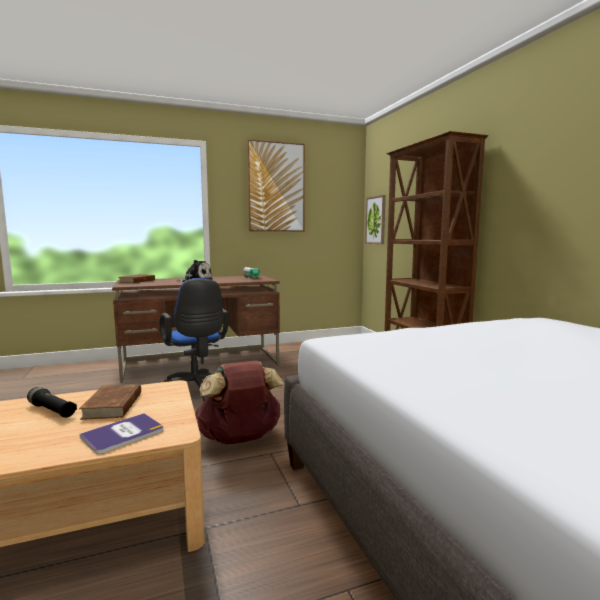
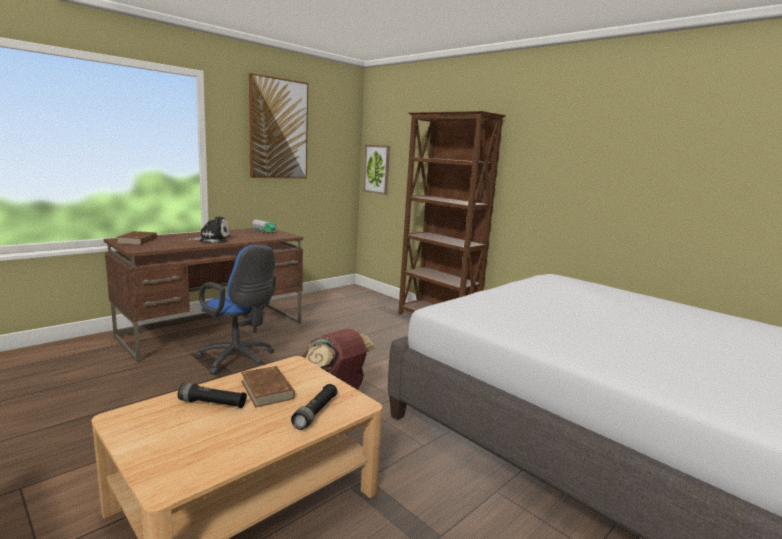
camera: 25 degrees left, 5 degrees up
book [80,413,163,454] -> black flashlight [291,384,337,430]

